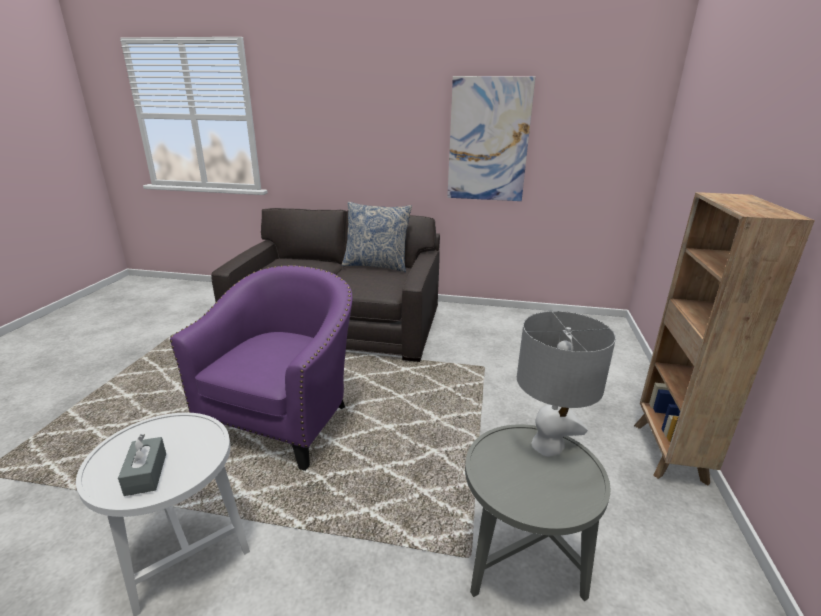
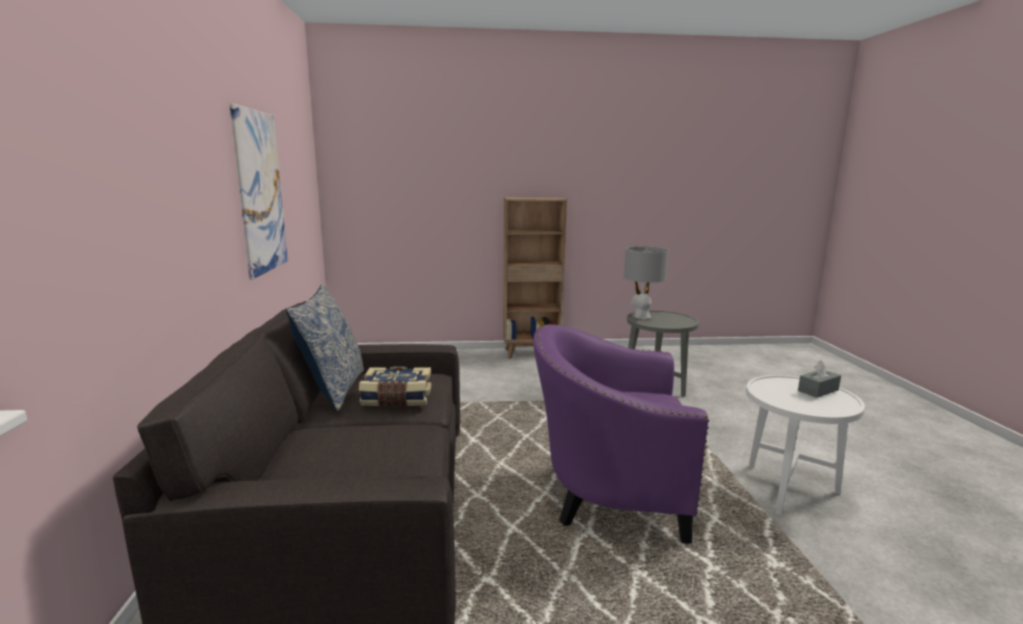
camera: 105 degrees left, 10 degrees down
none -> book [359,367,431,406]

